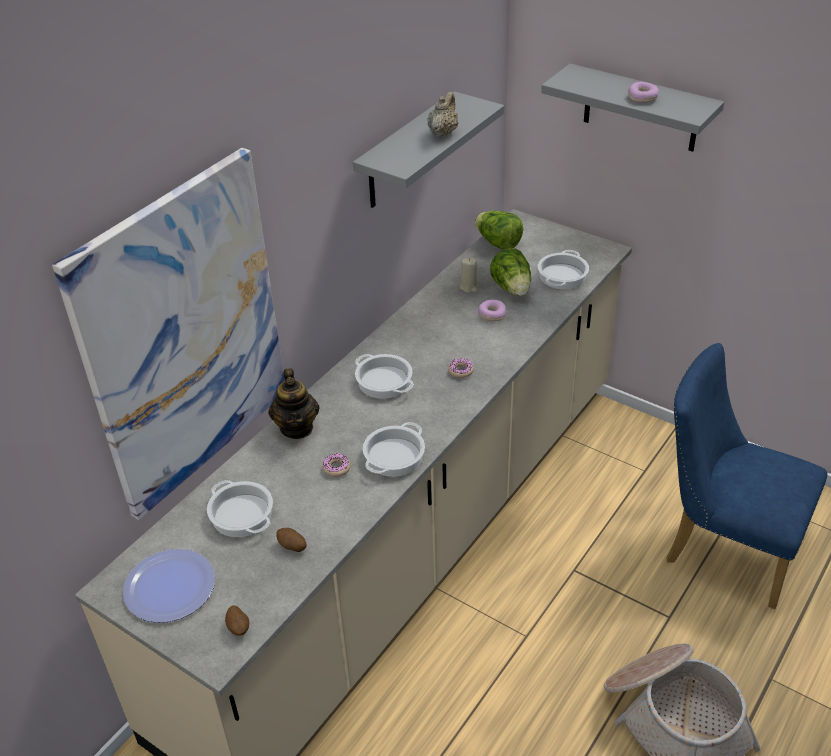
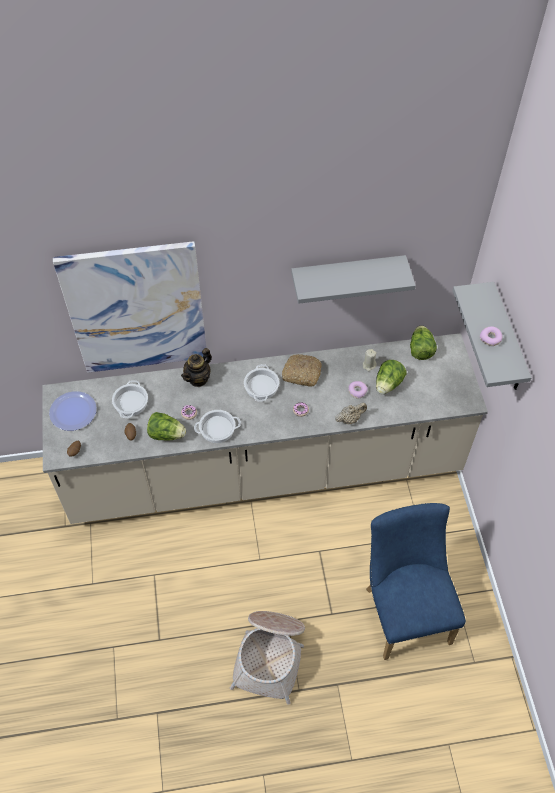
camera: 45 degrees right, 15 degrees up
beige teapot [427,92,459,138] -> beige teapot moved to [335,403,367,424]
cooking pot [538,250,589,289] -> none
none -> lettuce [147,412,186,441]
none -> bread [282,354,321,387]

